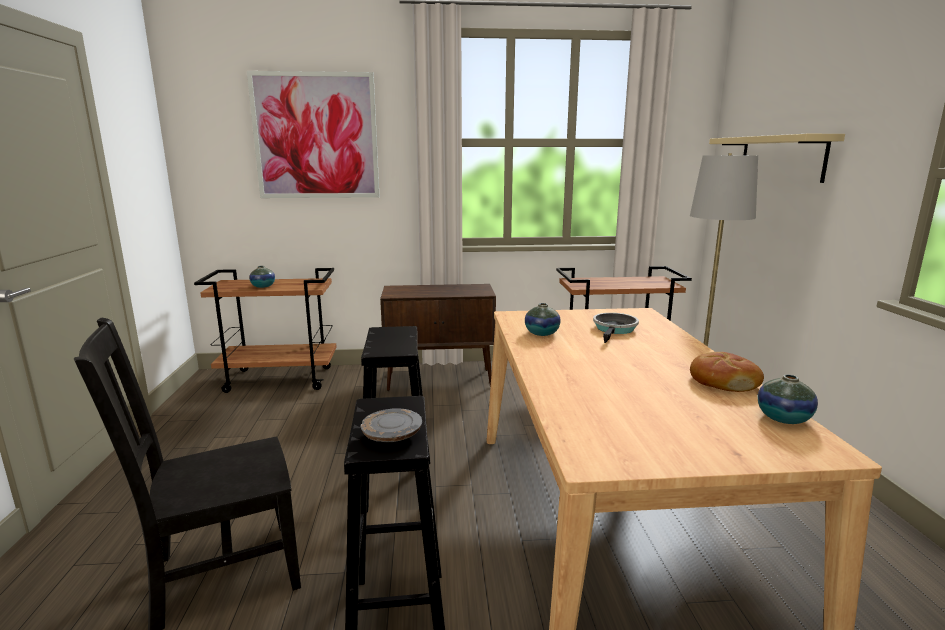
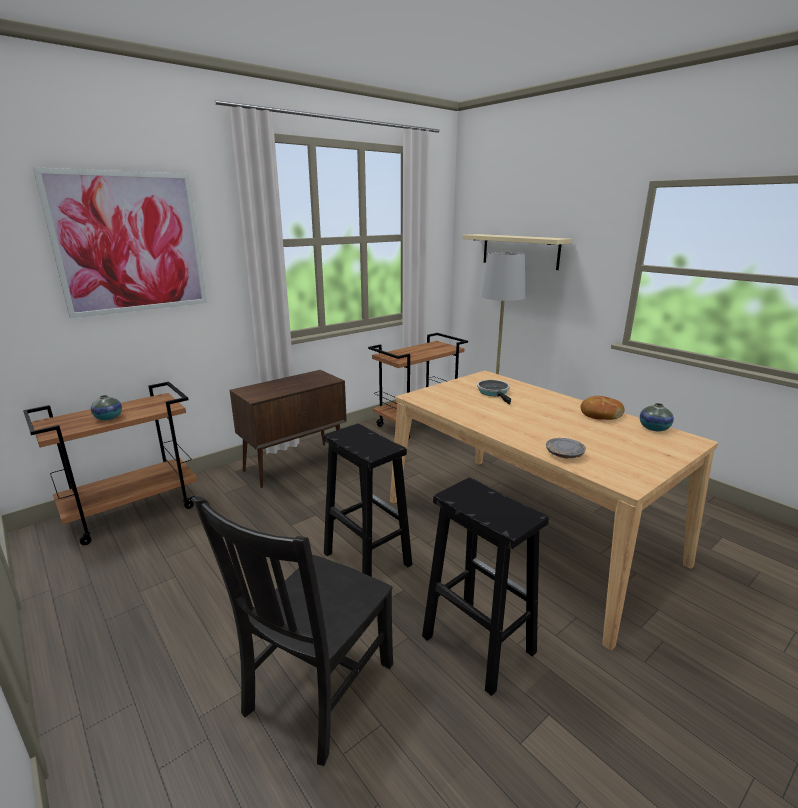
camera: 35 degrees left, 5 degrees up
grey plate [360,408,422,442] -> grey plate moved to [546,438,586,458]
vase [525,303,561,336] -> none

